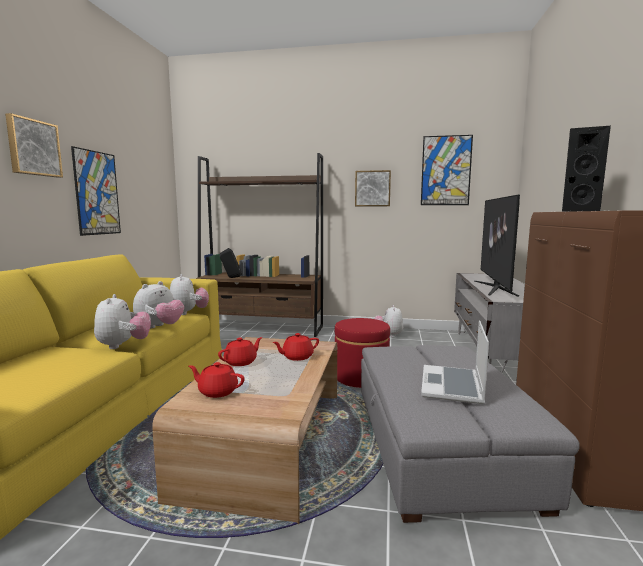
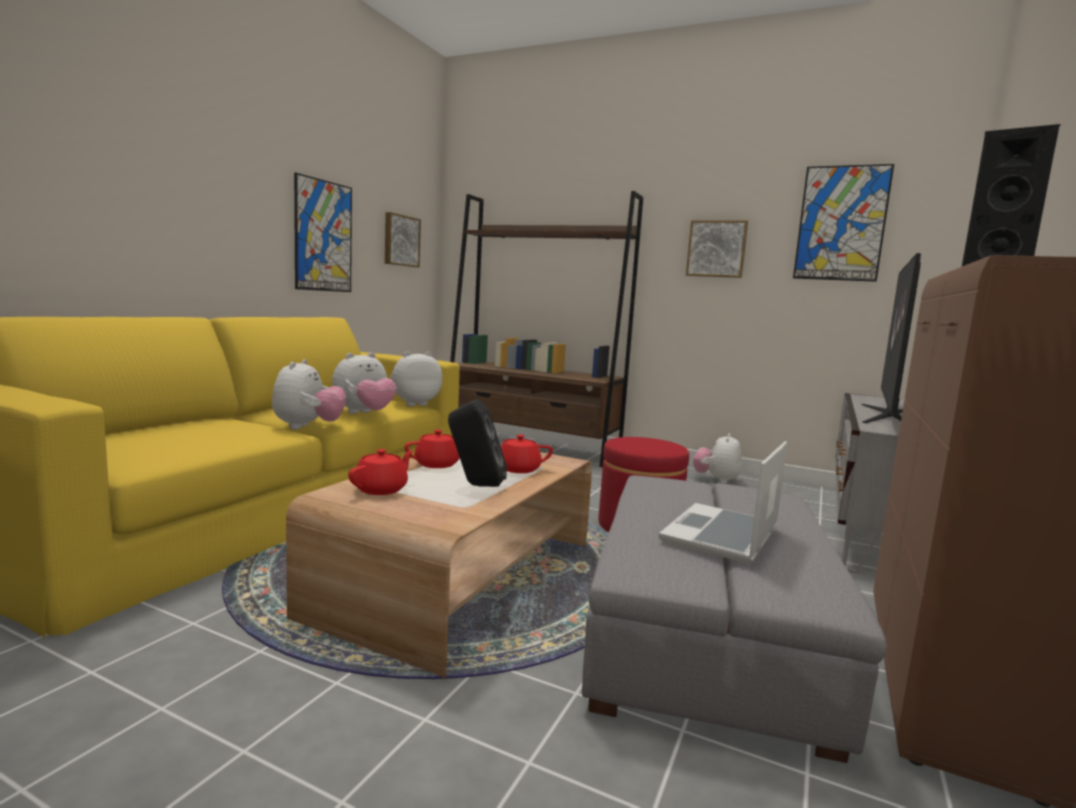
camera: 15 degrees right, 0 degrees up
picture [5,113,63,178] -> picture moved to [385,212,421,268]
plush toy [170,274,209,315] -> plush toy turned 120 degrees counterclockwise [390,351,443,406]
red teapot [189,362,245,398] -> red teapot turned 90 degrees clockwise [348,449,413,495]
black speaker [220,248,242,278] -> black speaker moved to [448,399,507,487]

